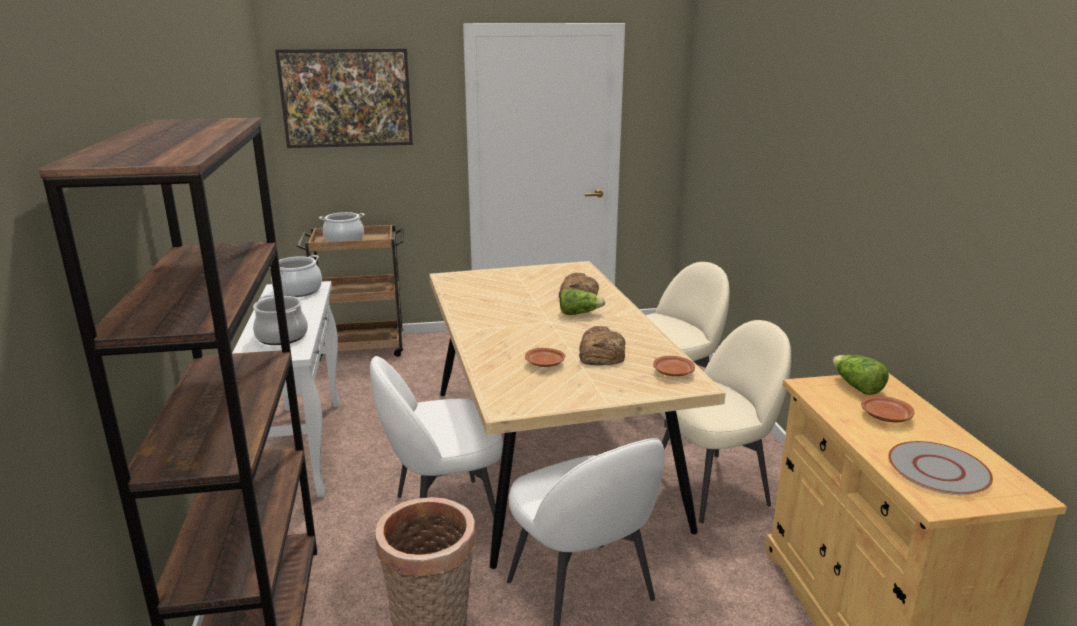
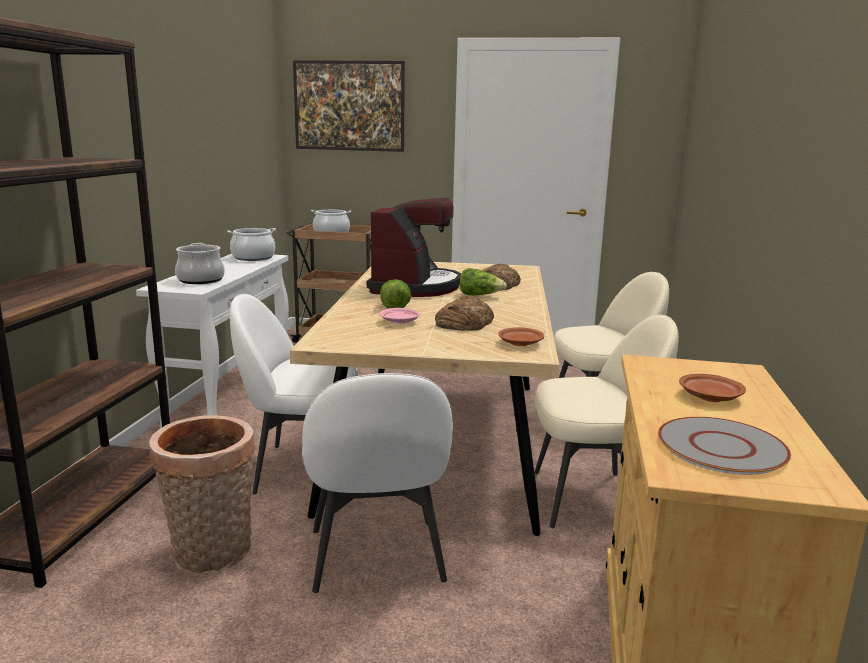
camera: 20 degrees right, 5 degrees down
brown plate [525,348,565,367] -> pink plate [379,308,420,324]
lettuce [833,355,889,395] -> lettuce moved to [380,279,411,309]
none -> coffee machine [367,198,461,297]

